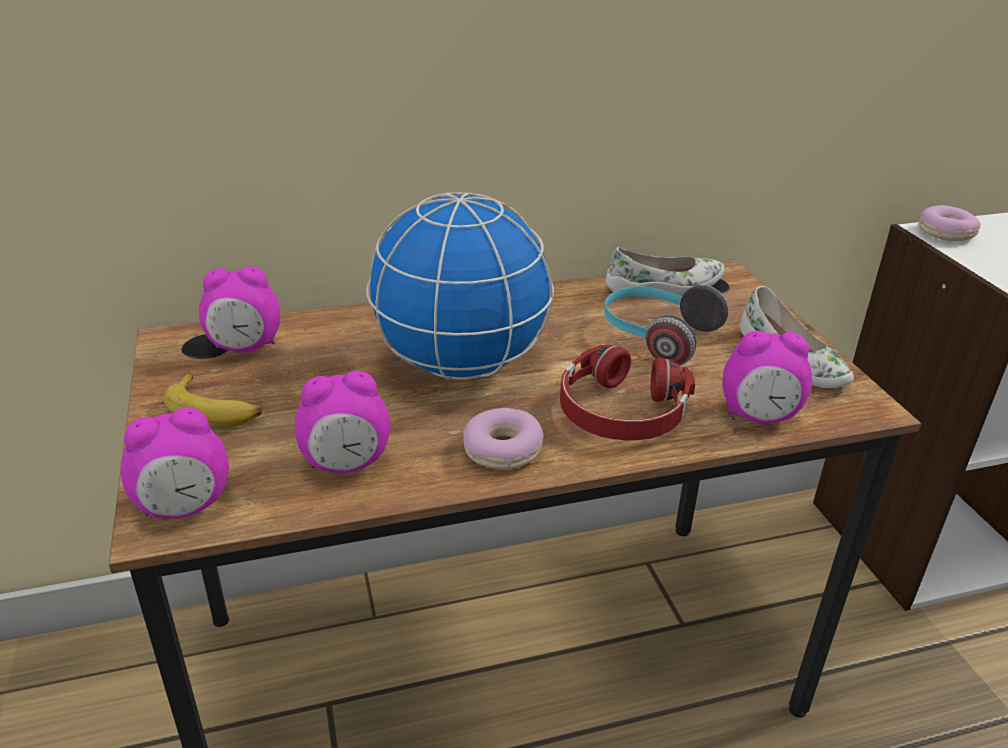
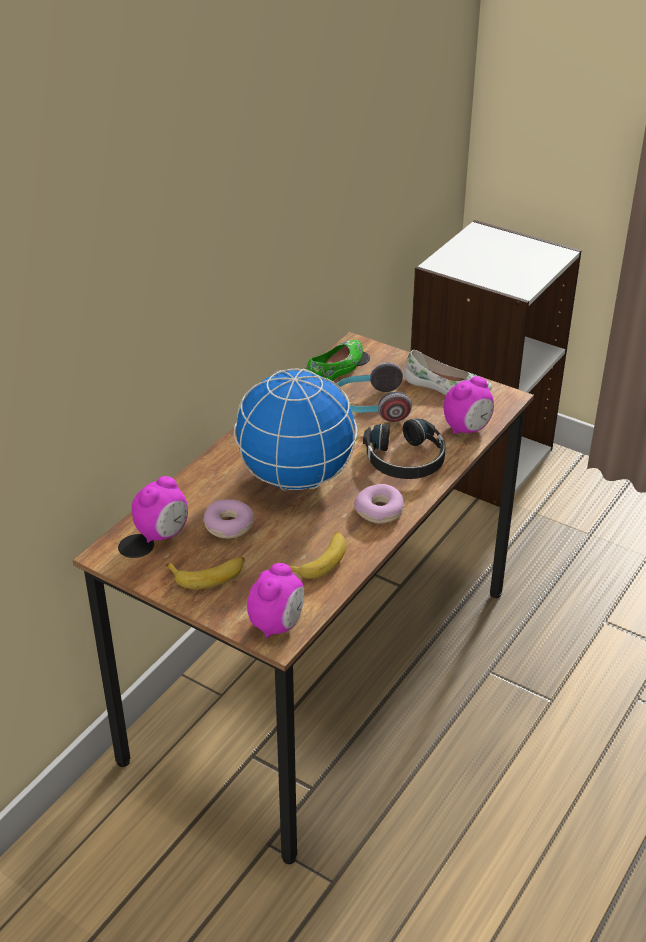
camera: 40 degrees left, 5 degrees up
alarm clock [295,371,391,473] -> banana [288,532,347,579]
red headphones [560,345,695,440] -> black headphones [363,419,445,479]
white shoe [605,247,725,295] -> green shoe [306,340,363,381]
donut [919,205,981,241] -> donut moved to [203,499,254,539]

